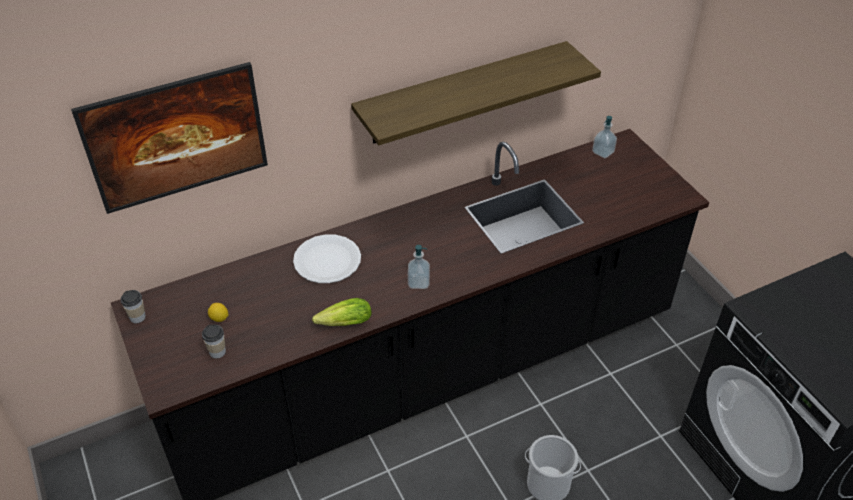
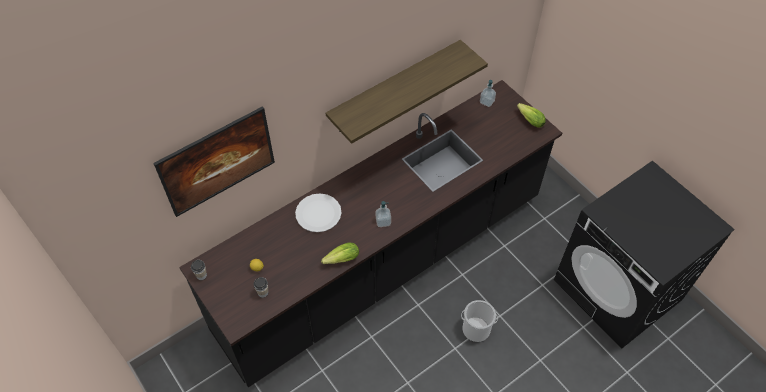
camera: 10 degrees left, 10 degrees up
none -> lettuce [517,103,546,127]

